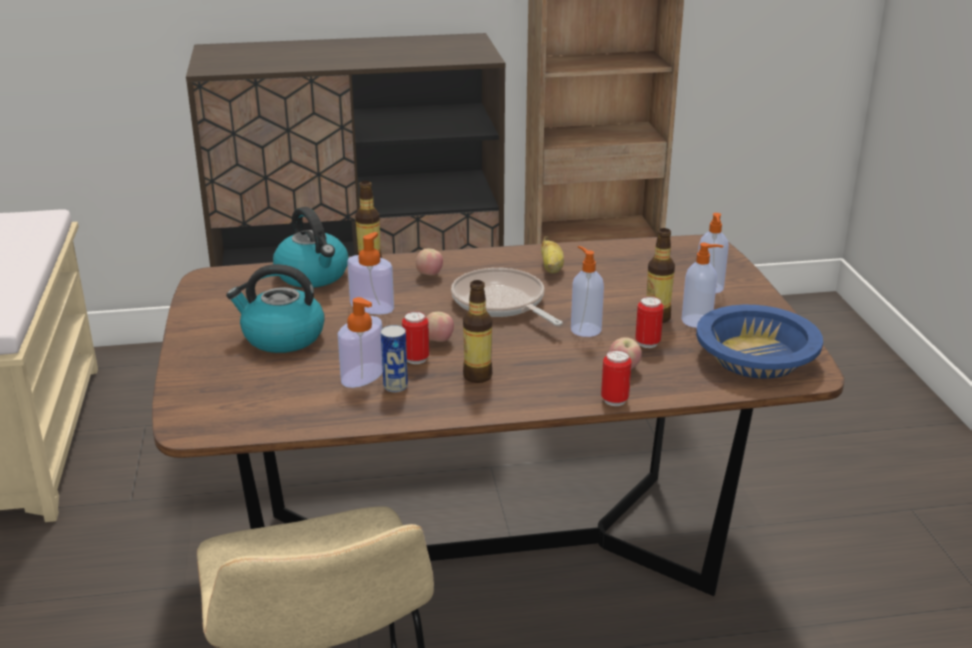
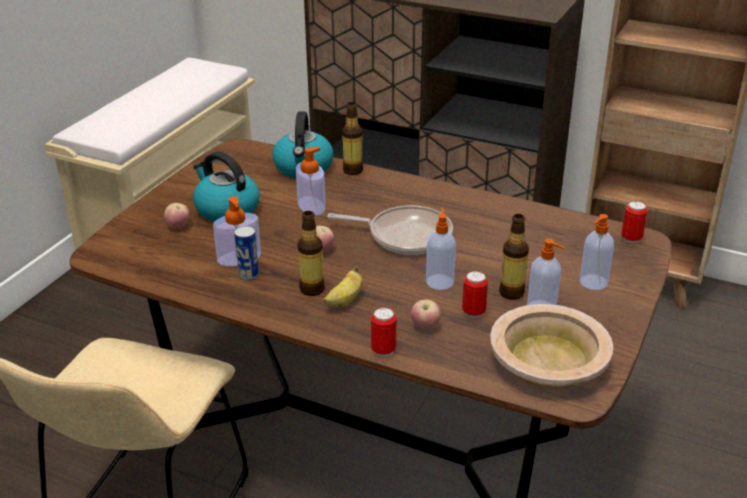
camera: 35 degrees right, 5 degrees up
can [402,311,429,364] -> can moved to [621,201,648,243]
apple [416,249,443,276] -> apple moved to [164,203,190,229]
frying pan [451,268,563,326] -> frying pan turned 105 degrees clockwise [327,205,453,255]
banana [541,236,564,274] -> banana moved to [323,266,363,308]
blue bowl [696,305,823,379] -> beige bowl [490,304,613,389]

